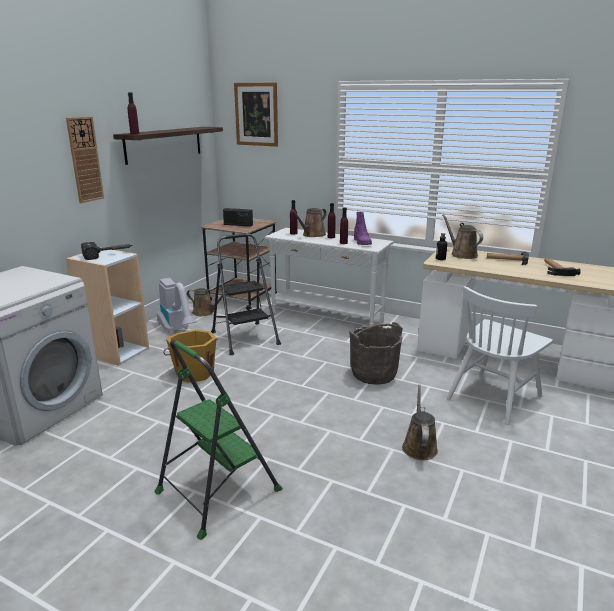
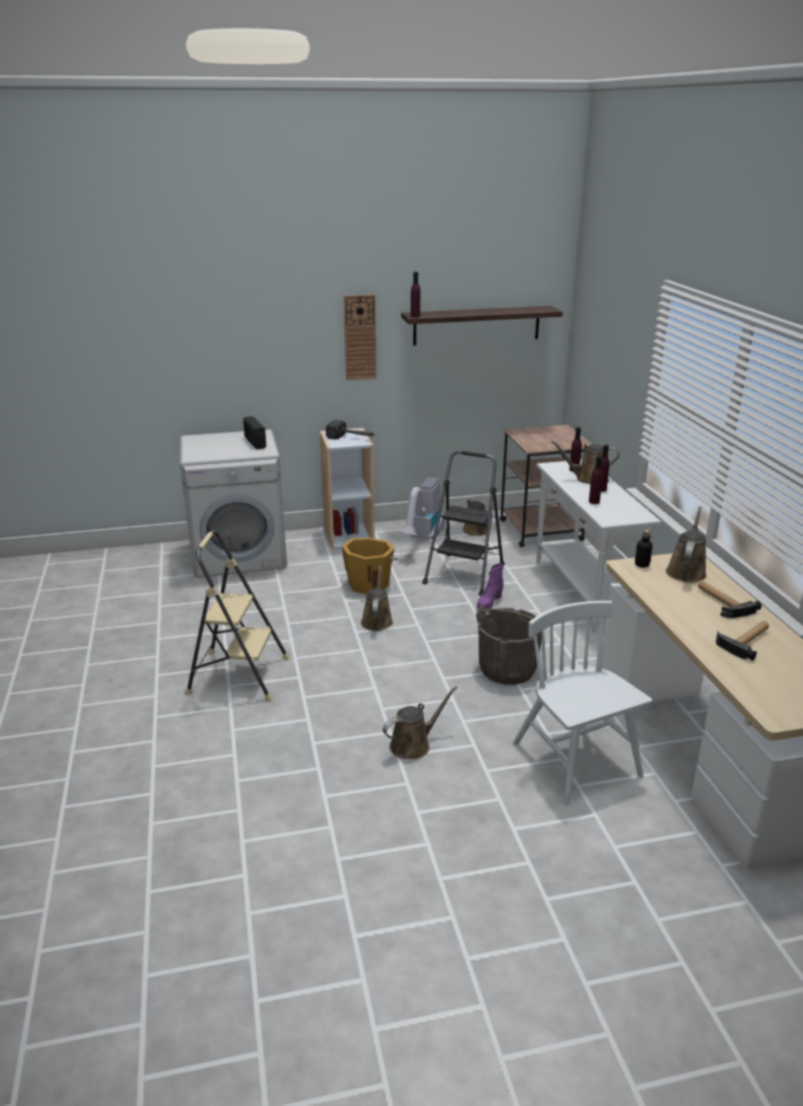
camera: 50 degrees right, 5 degrees up
green step ladder [154,340,283,540] -> beige step ladder [184,530,291,702]
radio [223,208,253,227] -> radio moved to [243,416,266,449]
picture [234,83,278,147] -> none
purple boot [354,212,372,245] -> purple boot moved to [477,563,504,609]
white chair [446,286,553,425] -> white chair turned 60 degrees clockwise [513,601,652,805]
none -> brown watering can [361,565,393,631]

